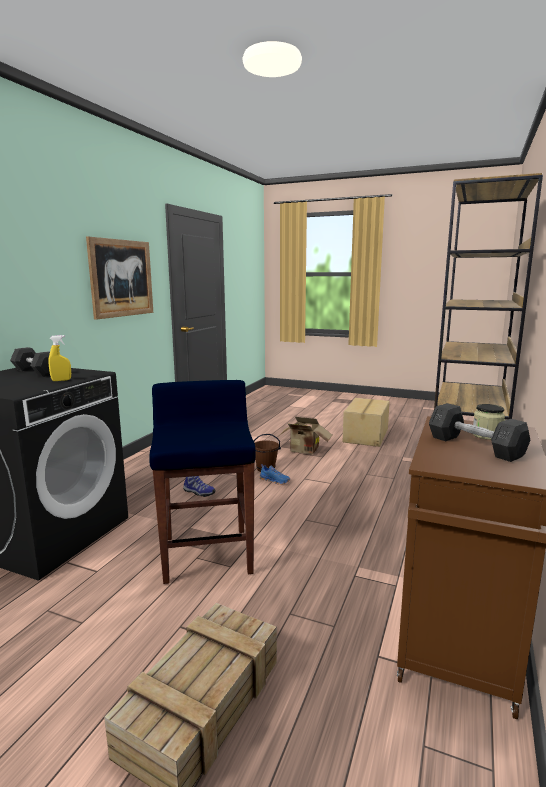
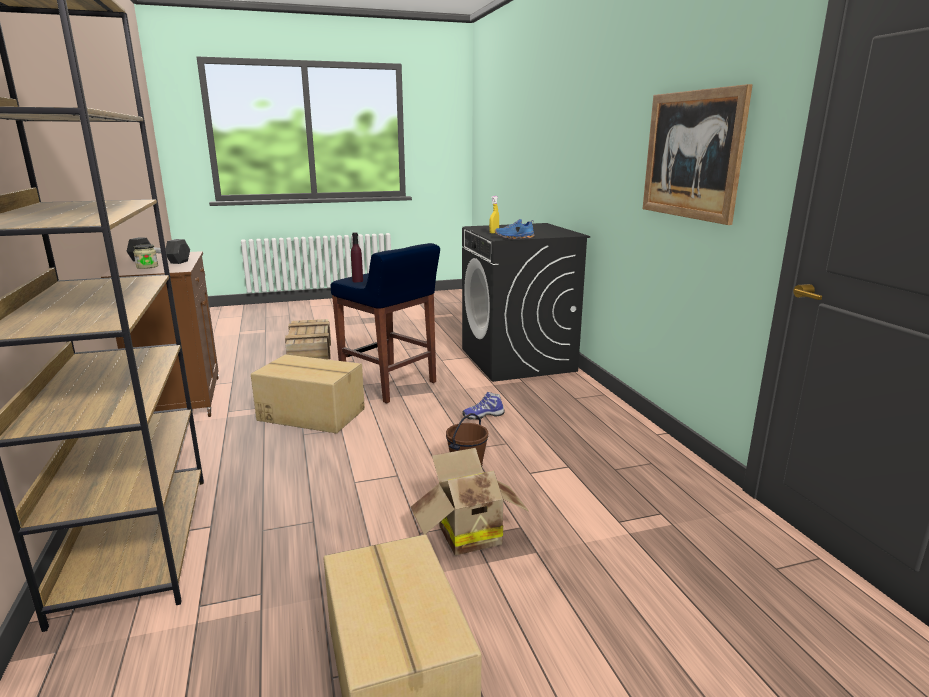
camera: 140 degrees right, 5 degrees up
grey dumbbell [10,347,50,377] -> none
blue shoe [259,464,290,485] -> blue shoe moved to [495,219,535,239]
none -> cardboard box [251,354,365,433]
none -> purple bottle [351,232,363,283]

